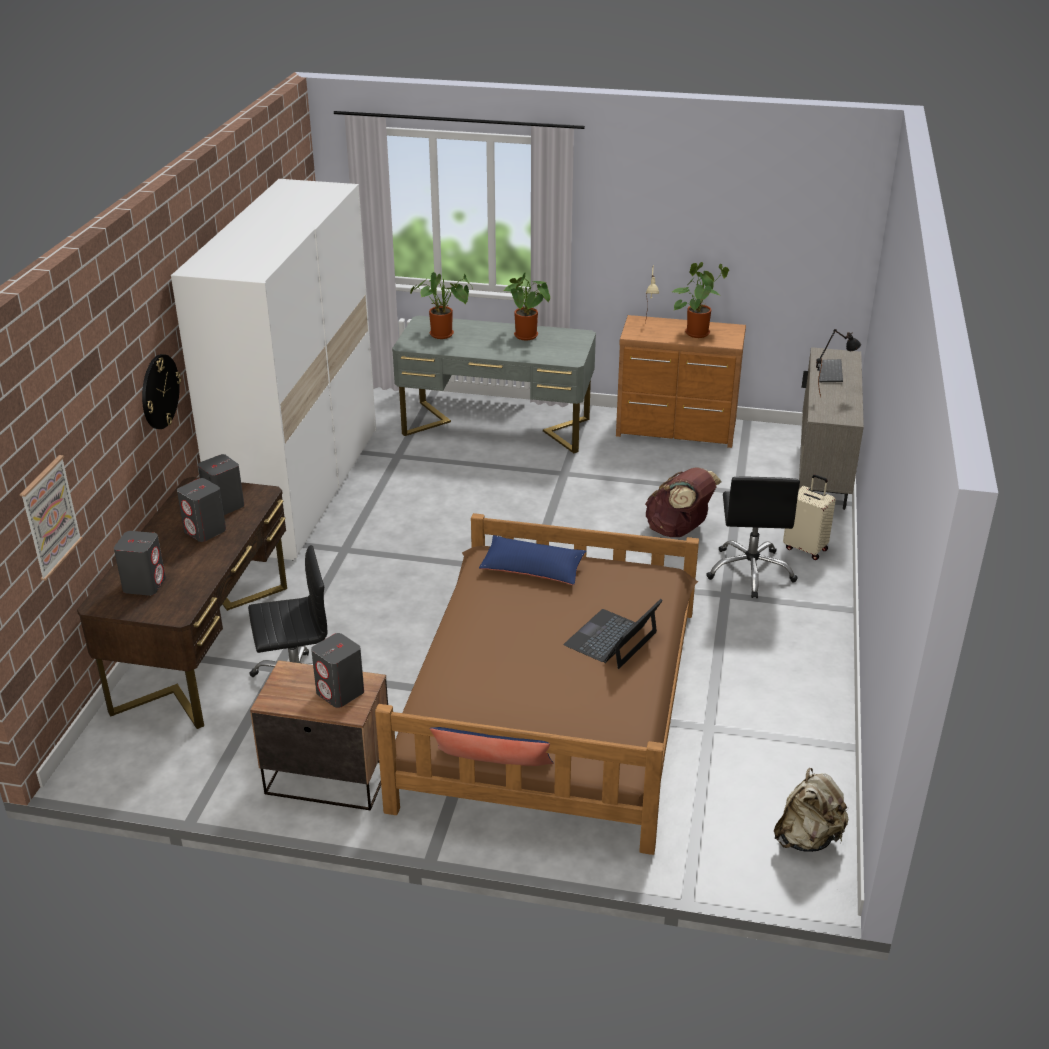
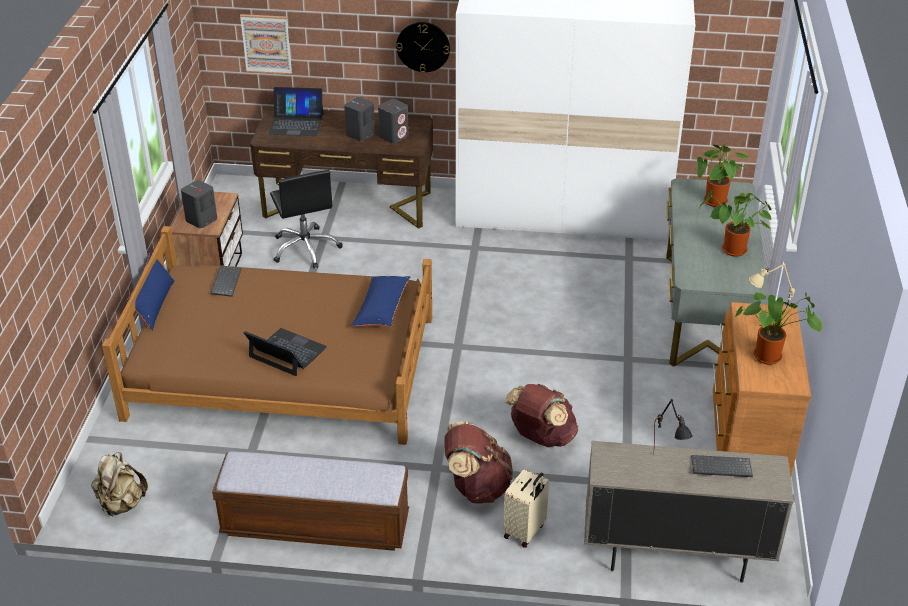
camera: 85 degrees right, 5 degrees up
grey speaker [114,531,166,596] -> laptop [269,87,323,136]
black office chair [706,477,800,598] -> brown backpack [444,421,513,504]
none -> keyboard [211,265,241,297]
none -> bench [212,451,409,551]

